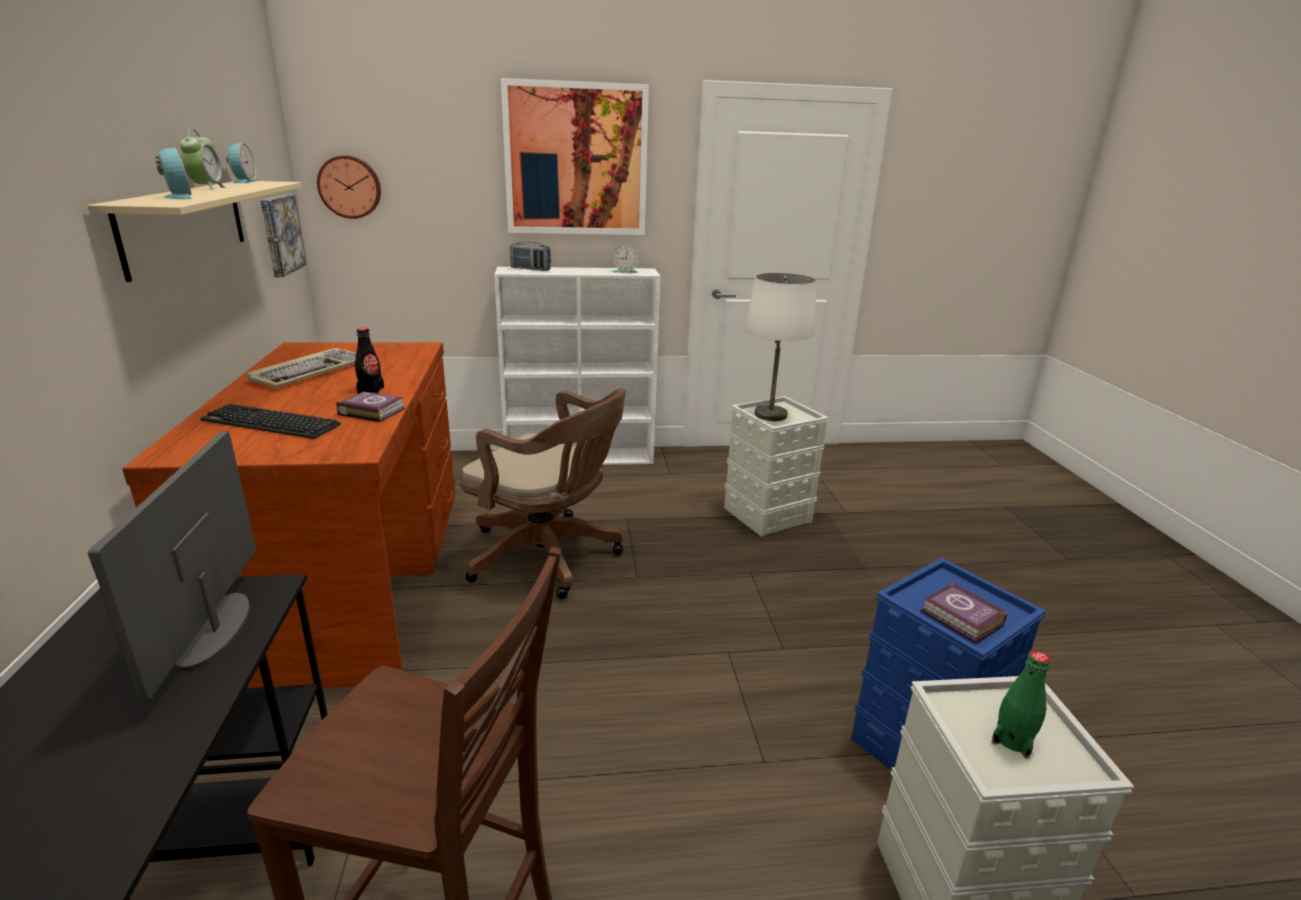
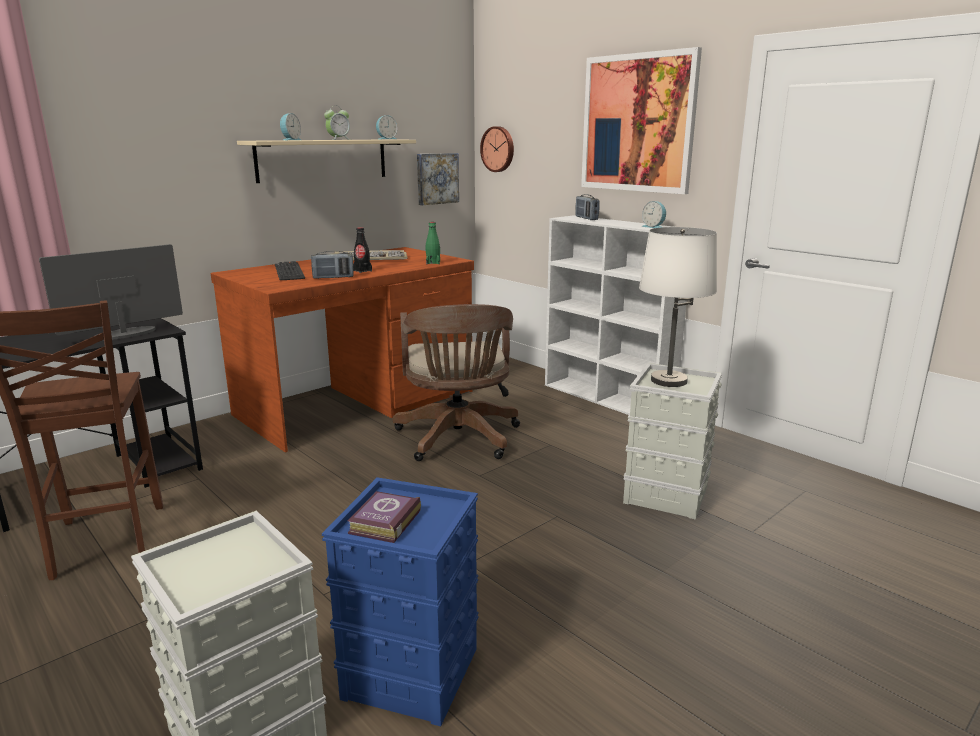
camera: 55 degrees right, 5 degrees down
book [336,392,406,422] -> radio [311,251,354,279]
green bottle [991,651,1050,759] -> green bottle moved to [426,222,440,264]

